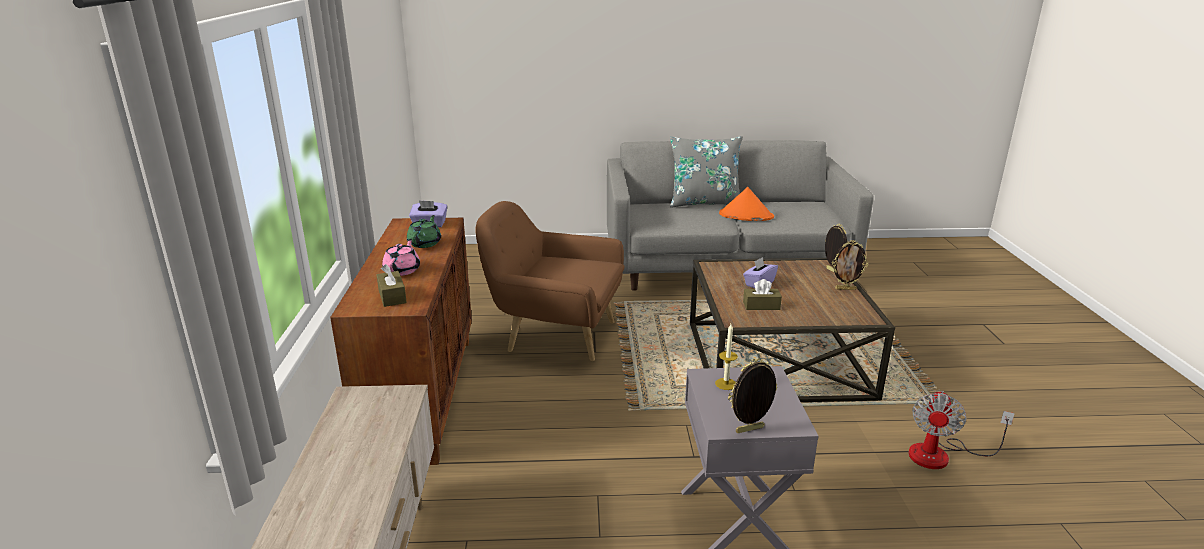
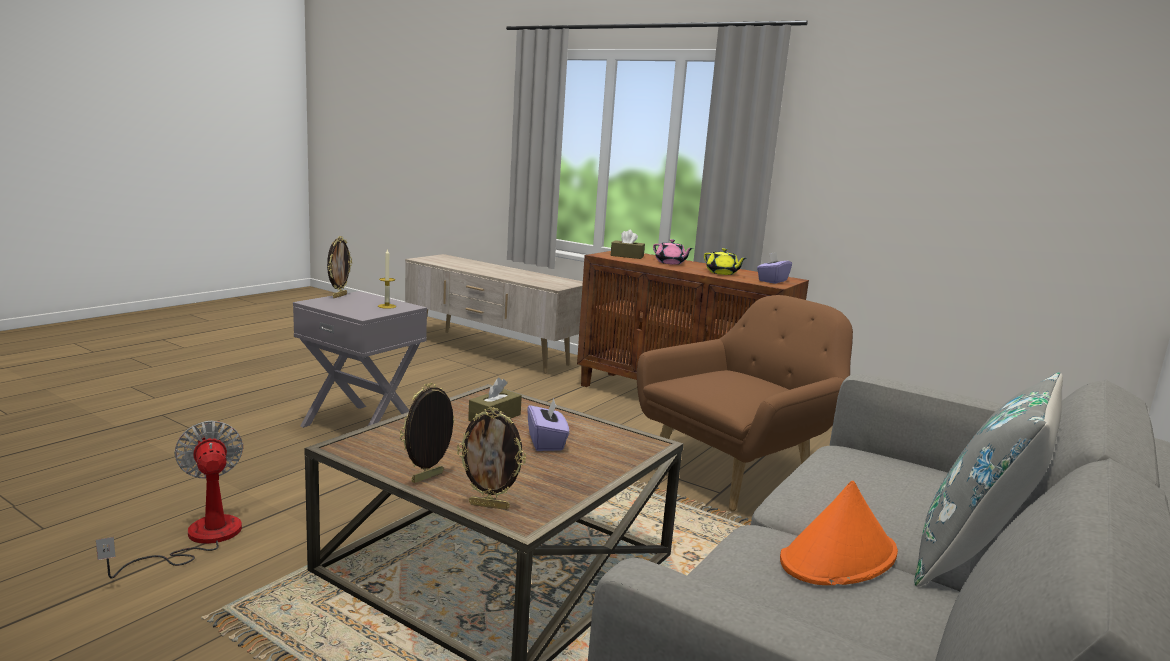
camera: 125 degrees right, 10 degrees down
green teapot [407,215,441,248] -> yellow teapot [704,248,747,275]

